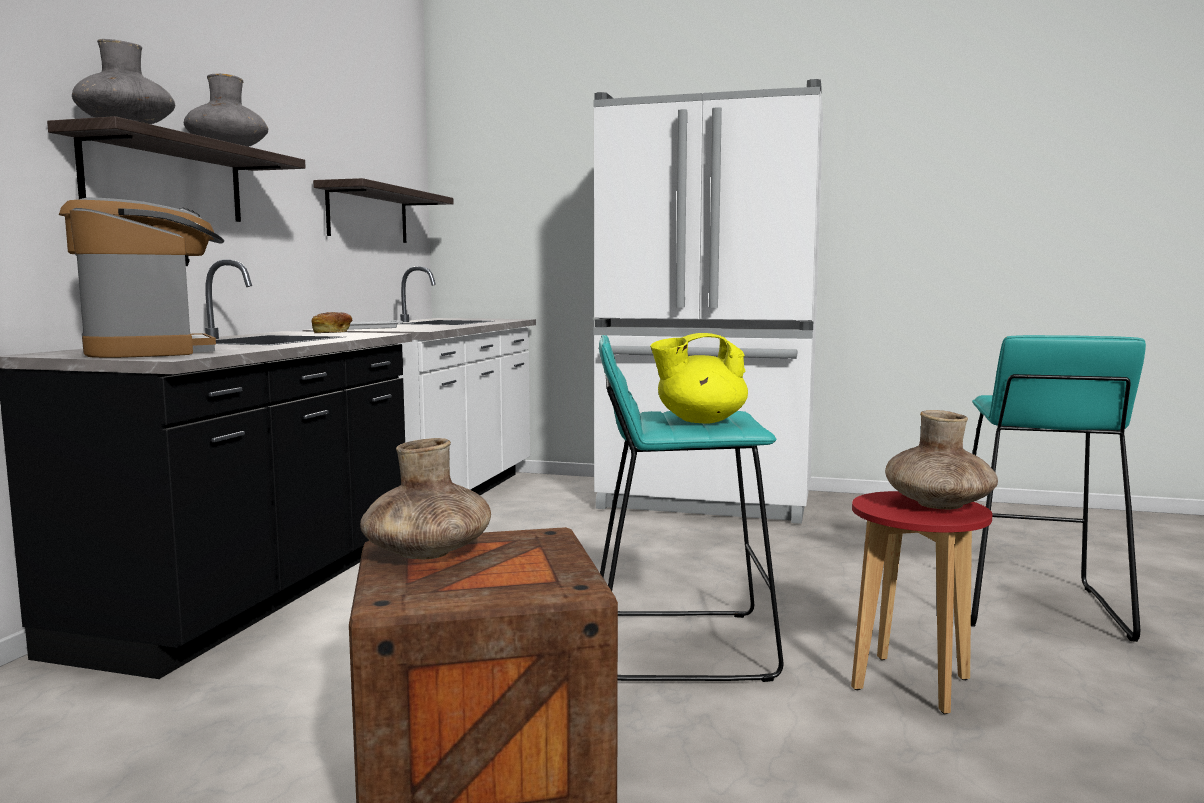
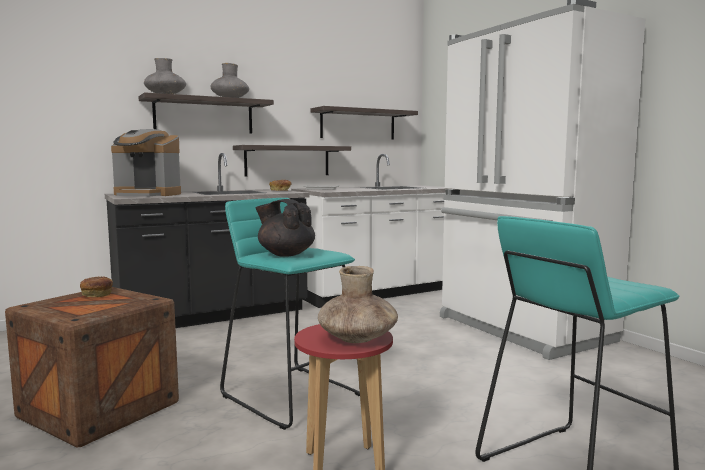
camera: 45 degrees right, 0 degrees up
coffee machine [59,197,225,358] -> coffee machine turned 90 degrees clockwise [111,129,181,196]
brown vase [360,438,491,560] -> bread [80,276,113,297]
yellow teapot [650,333,748,424] -> black teapot [255,199,315,256]
none -> shelf [233,145,351,177]

